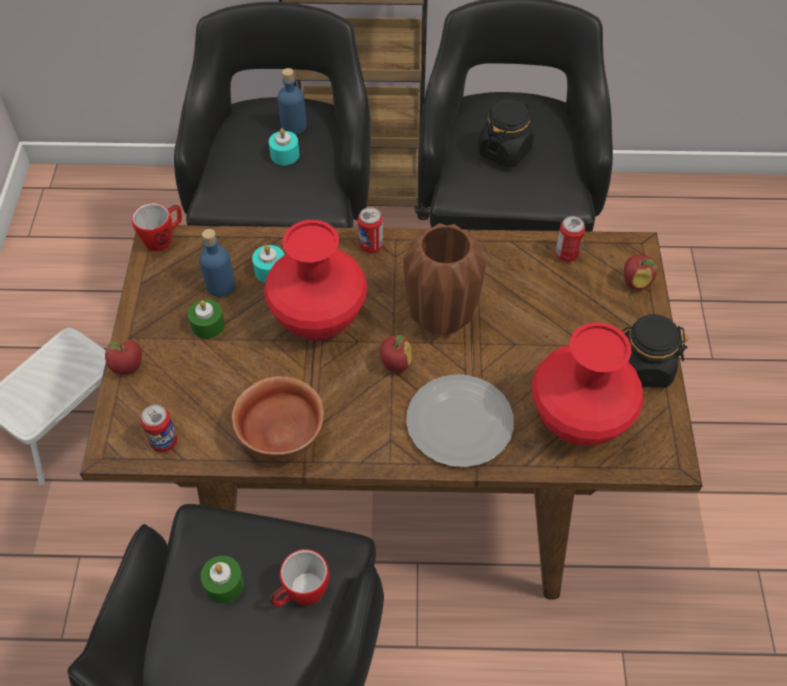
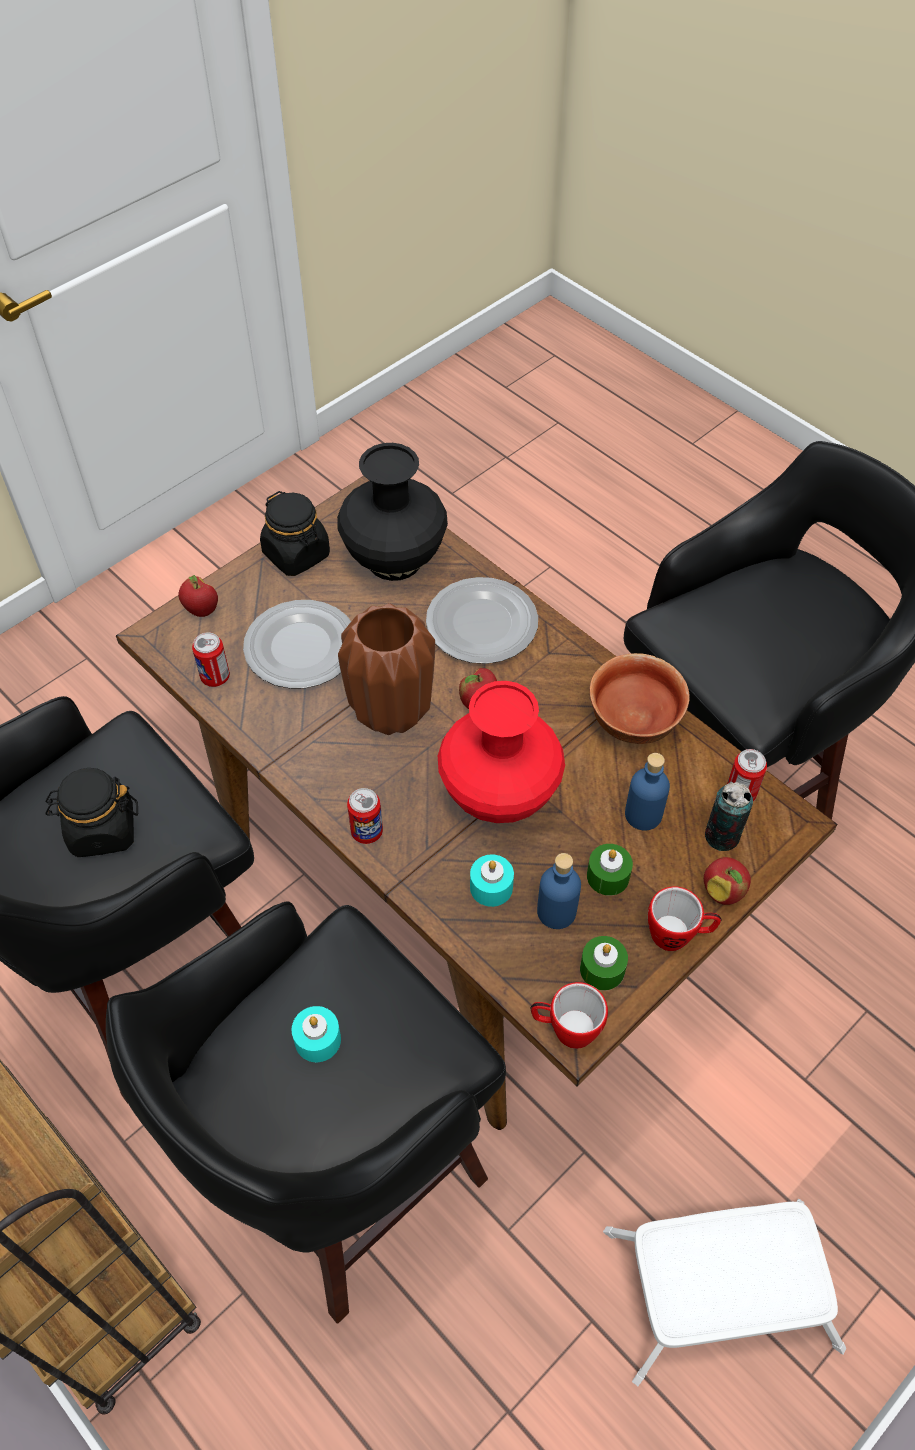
camera: 135 degrees left, 0 degrees up
green candle [201,556,244,604] -> green candle moved to [580,936,628,990]
mug [271,549,329,607] -> mug moved to [648,887,722,951]
blue bottle [278,68,307,135] -> blue bottle moved to [625,753,670,831]
red vase [532,322,643,446] -> black vase [337,443,448,581]
none -> plate [243,600,351,689]
none -> can [705,782,753,851]

